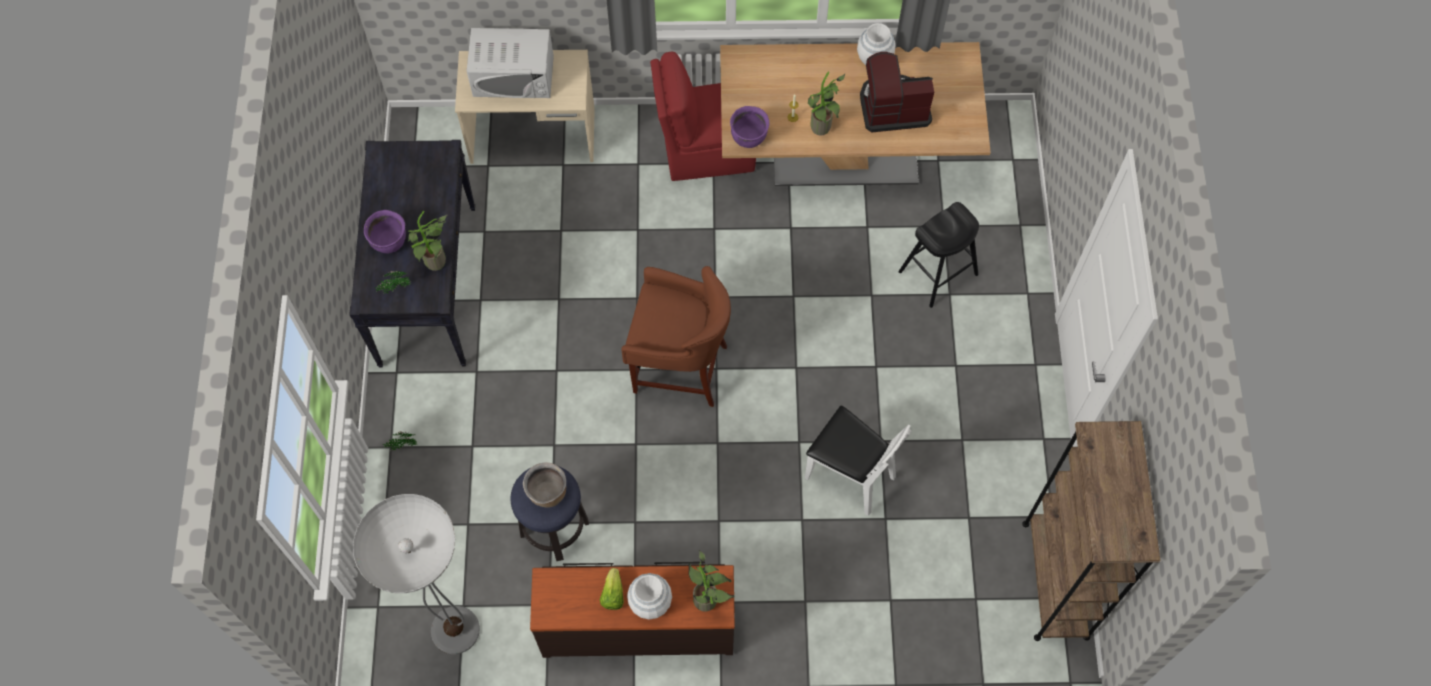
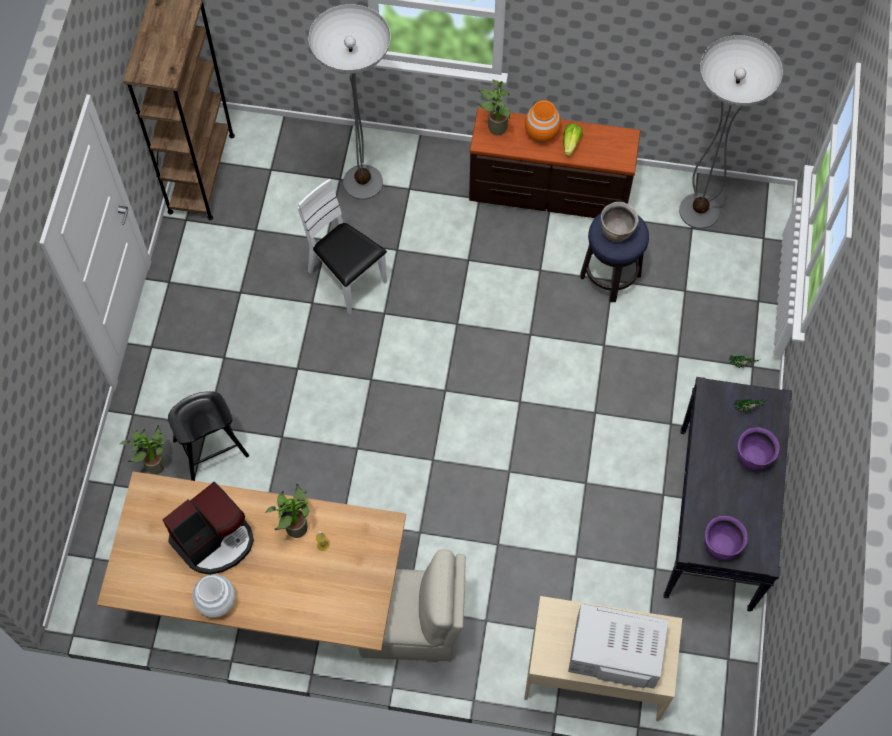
camera: 170 degrees left, 0 degrees up
potted plant [408,210,447,271] -> potted plant moved to [120,425,165,474]
brown stool [621,266,731,407] -> none
white vase [627,573,672,620] -> orange vase [525,101,561,143]
red chair [650,51,756,181] -> beige chair [358,549,466,661]
purple cooking pot [730,106,769,148] -> purple cooking pot moved to [705,516,748,560]
coffee machine [860,52,934,132] -> coffee machine turned 45 degrees counterclockwise [162,482,254,575]
none -> floor lamp [309,4,391,200]

